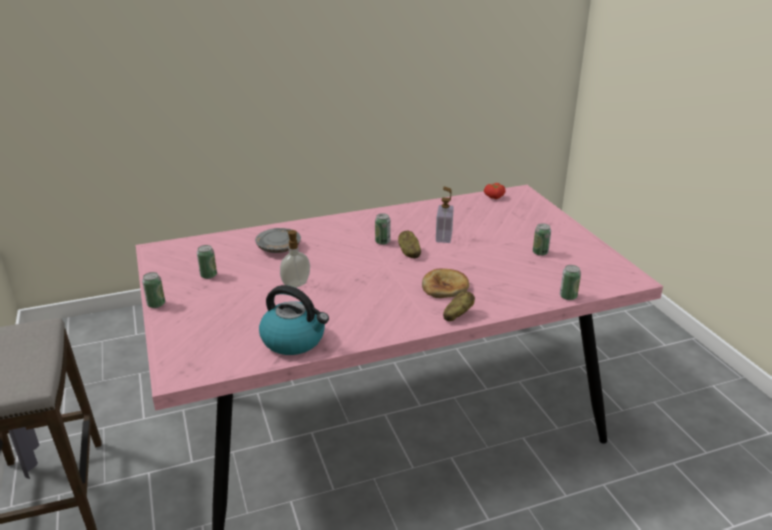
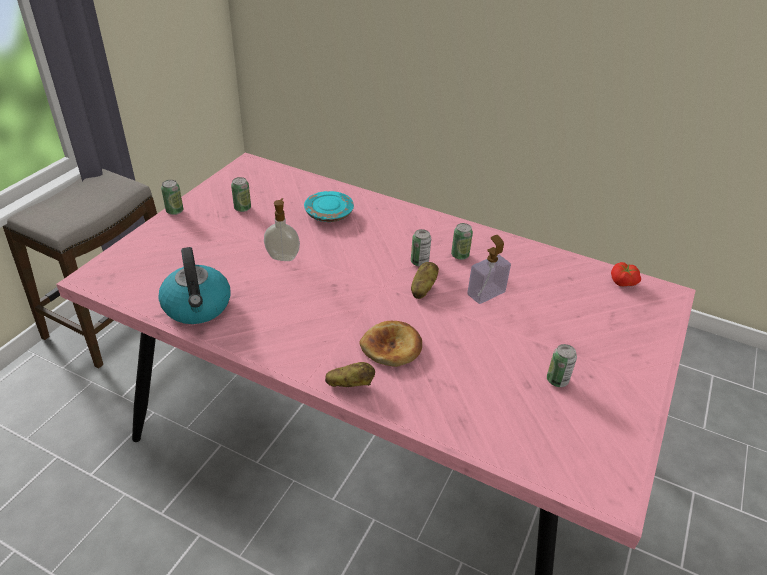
camera: 45 degrees right, 10 degrees up
grey plate [255,228,301,253] -> turquoise plate [304,191,354,222]
can [560,265,581,300] -> can moved to [451,223,473,260]

